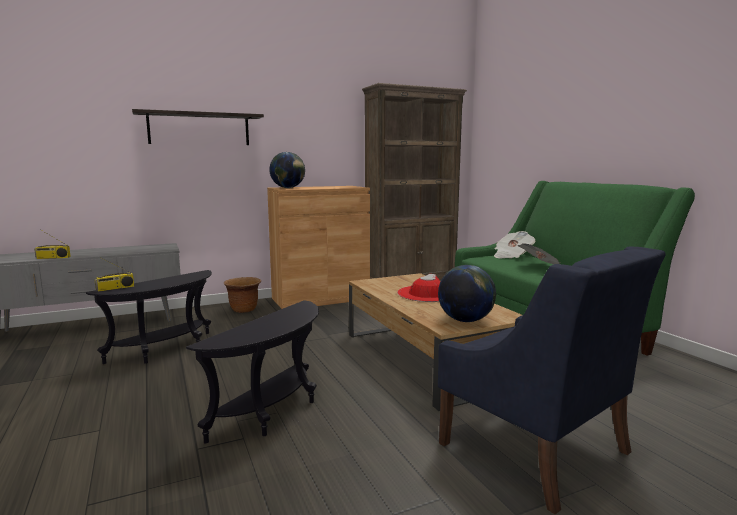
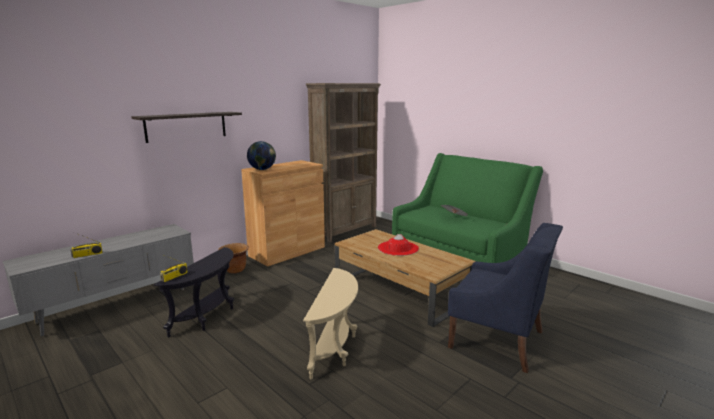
camera: 20 degrees left, 5 degrees up
black side table [186,300,319,443] -> beige side table [303,268,358,379]
globe [438,265,496,322] -> none
newspaper [494,231,535,258] -> none

